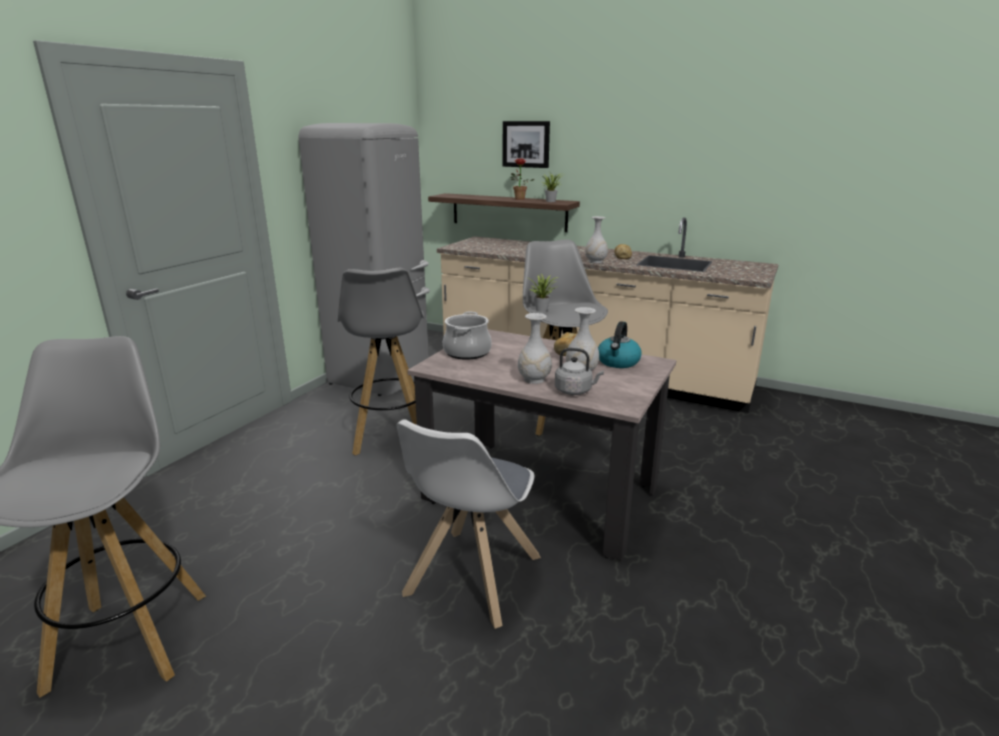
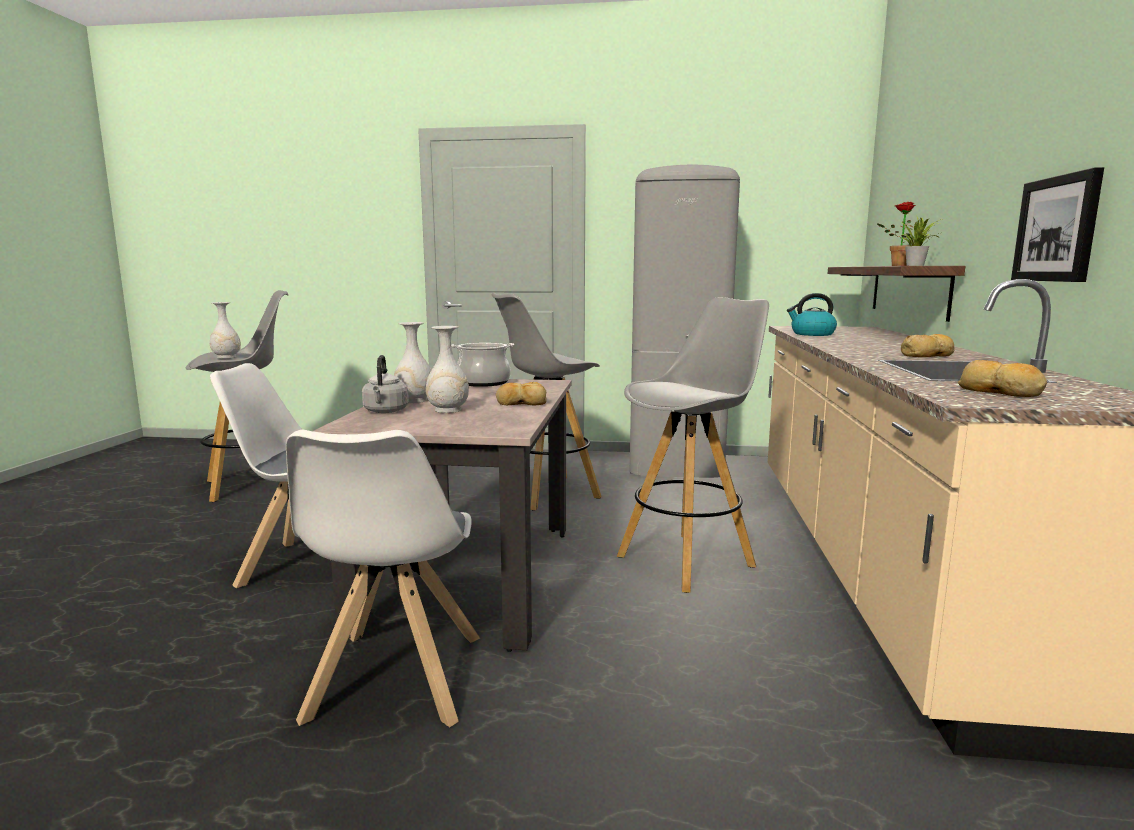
camera: 70 degrees right, 10 degrees down
picture [503,121,550,168] -> picture moved to [1011,167,1104,282]
potted plant [529,274,559,312] -> none
white vase [585,216,608,263] -> white vase moved to [210,302,241,359]
kettle [598,321,642,368] -> kettle moved to [787,293,837,336]
none -> chair [286,430,480,728]
none -> bread [958,360,1047,397]

